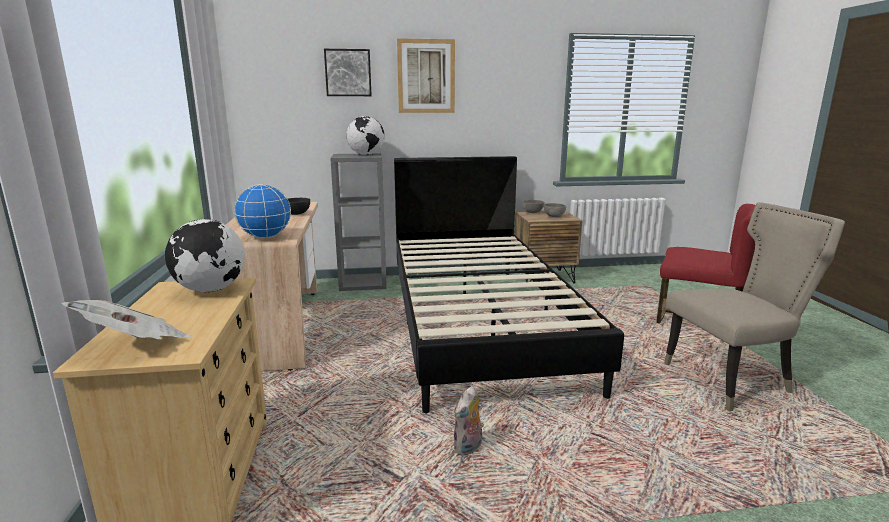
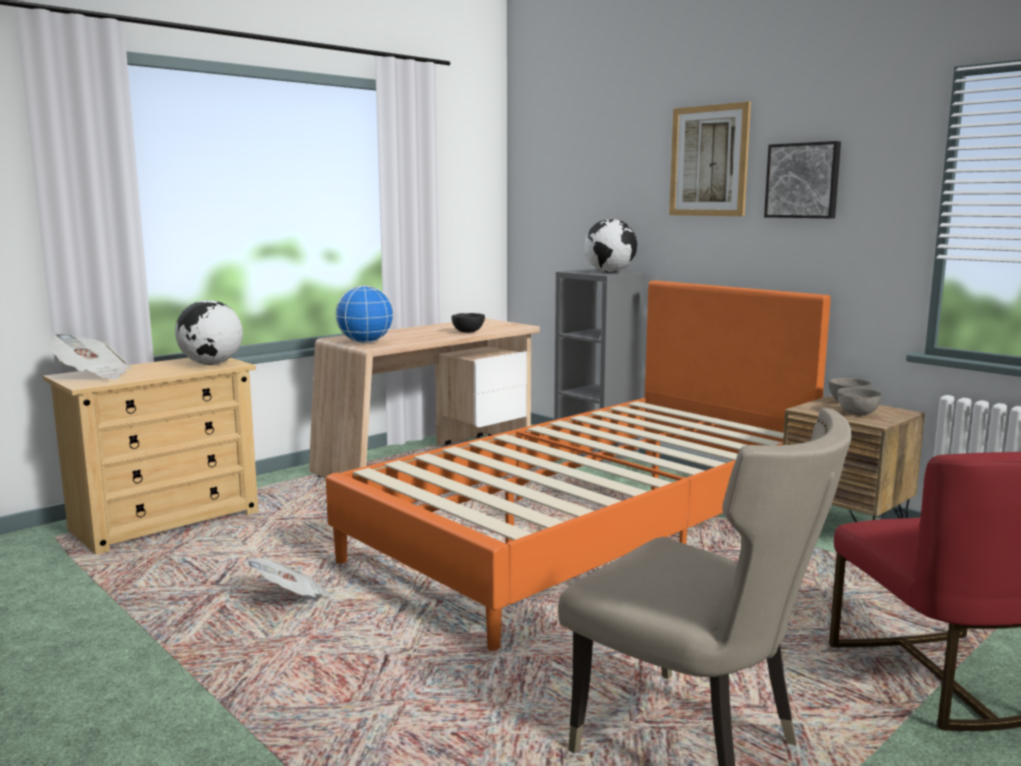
camera: 55 degrees right, 5 degrees down
picture [324,49,372,96] -> picture moved to [764,141,841,218]
black bed [394,156,624,413] -> orange bed [326,280,831,651]
plush toy [454,386,484,456] -> newspaper [243,558,336,597]

